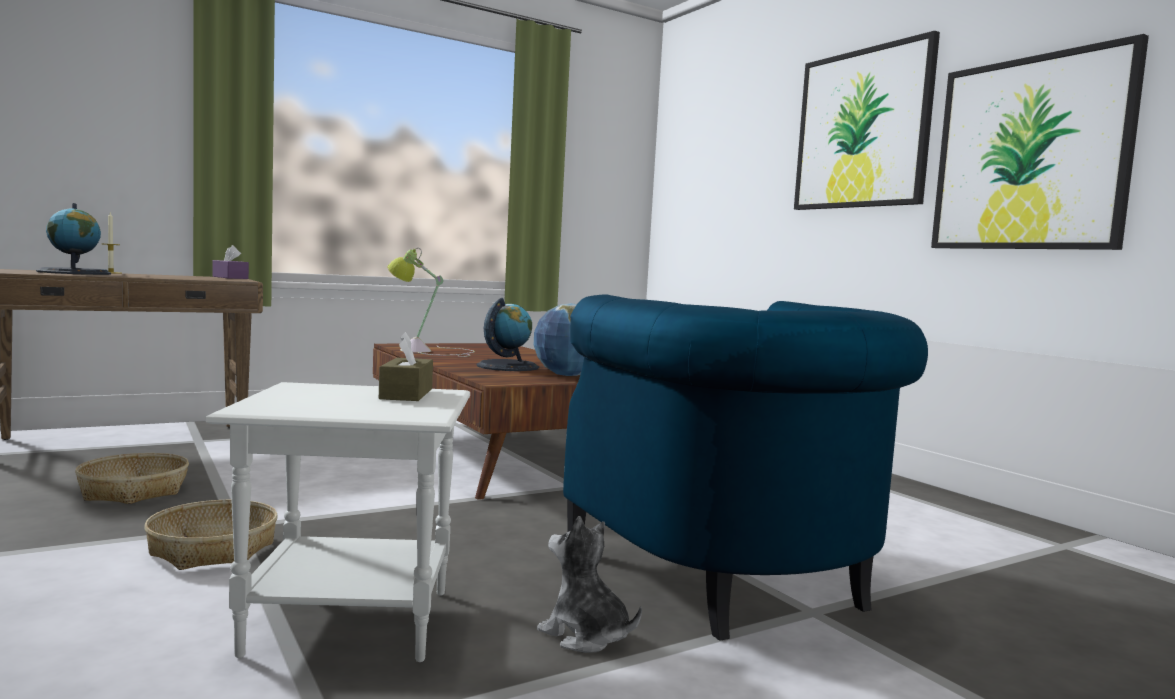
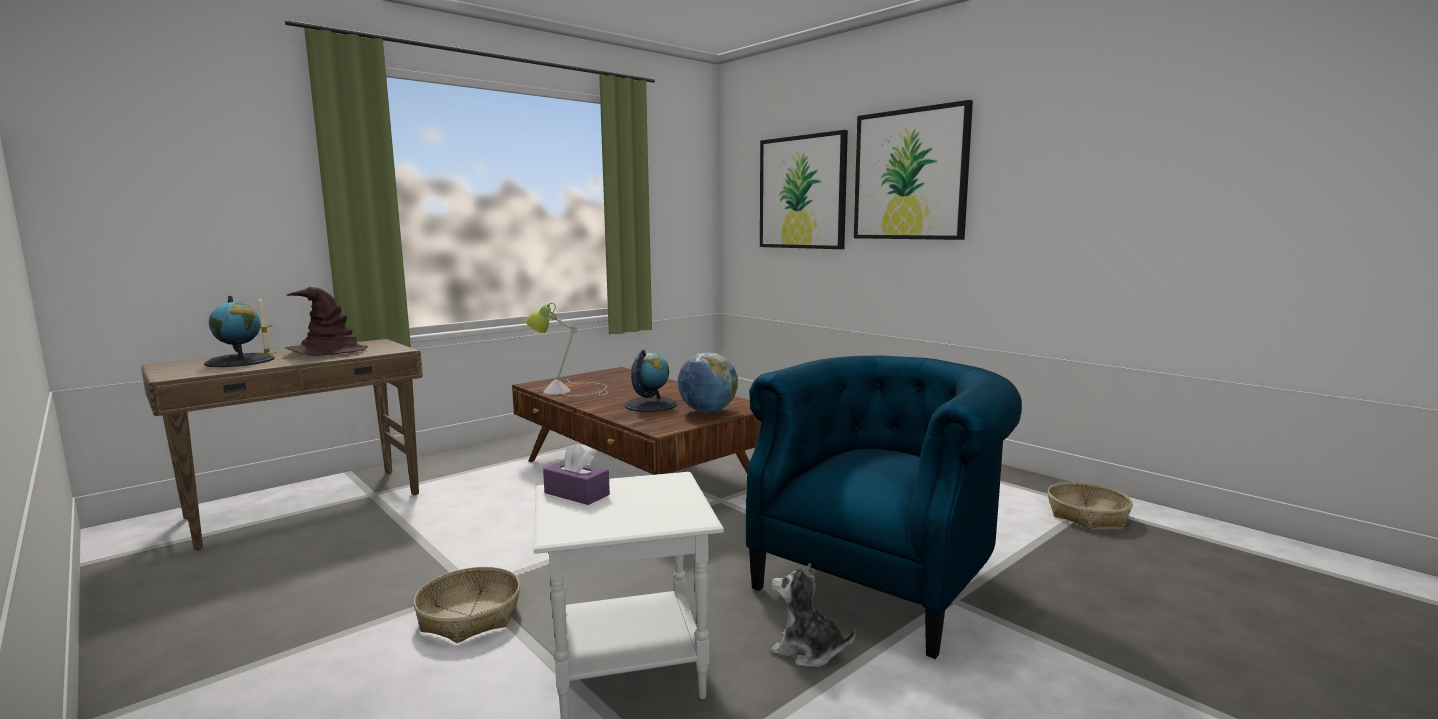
camera: 10 degrees left, 5 degrees up
basket [75,453,189,504] -> basket moved to [1047,482,1133,529]
purple tissue box [213,245,249,279] -> purple tissue box moved to [543,444,610,505]
brown tissue box [379,332,433,401] -> none
blue armchair [563,294,928,641] -> blue armchair turned 105 degrees counterclockwise [746,355,1022,659]
picture [931,34,1149,250] -> picture moved to [760,130,848,249]
none -> brown hat [284,287,368,356]

